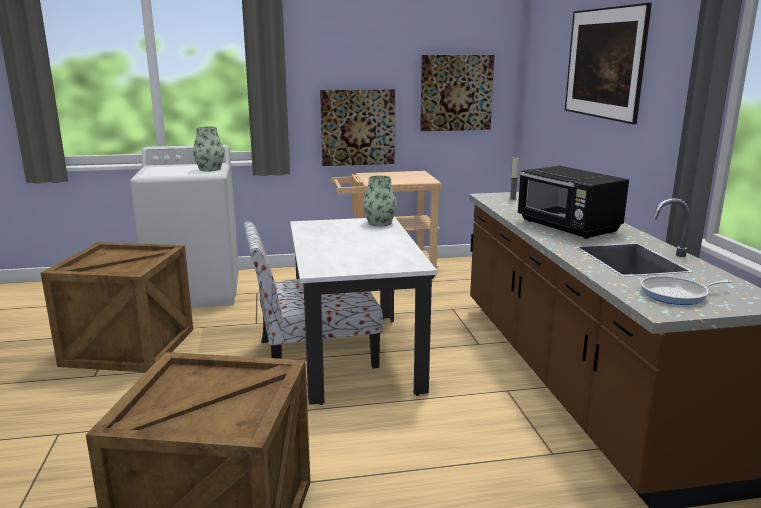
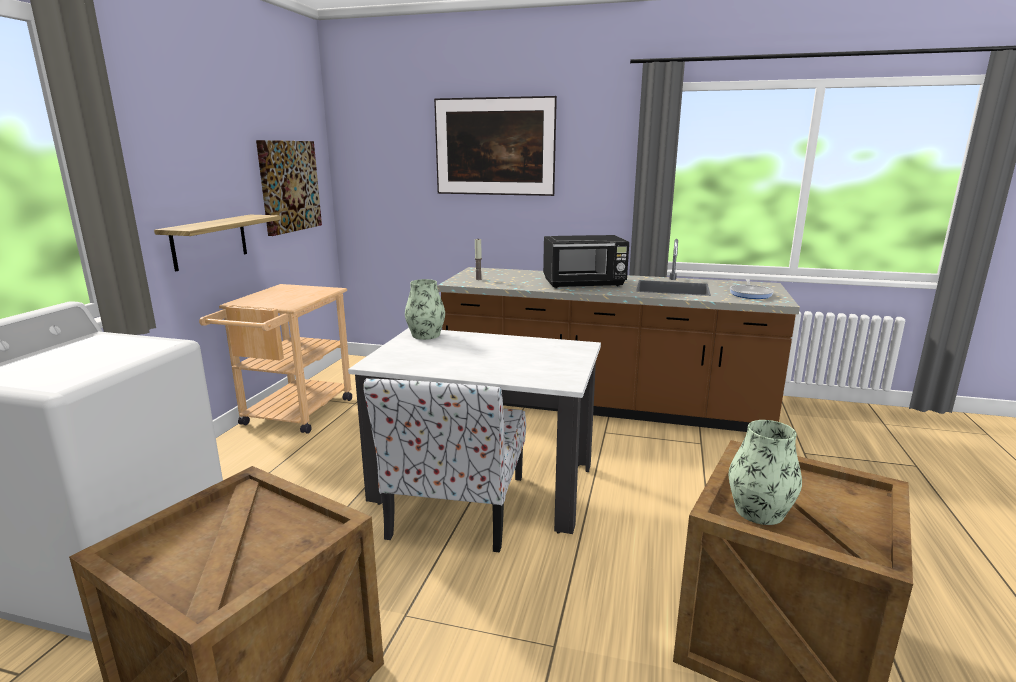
camera: 65 degrees left, 0 degrees up
vase [193,127,224,172] -> vase moved to [728,420,802,525]
picture [320,89,395,166] -> shelf [154,215,281,272]

